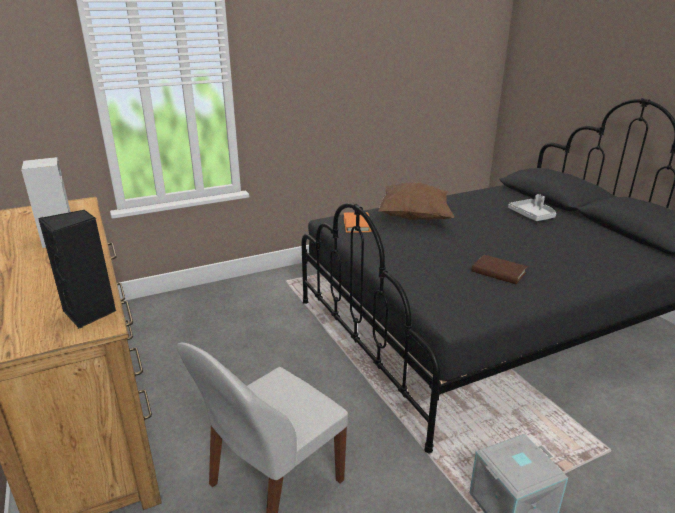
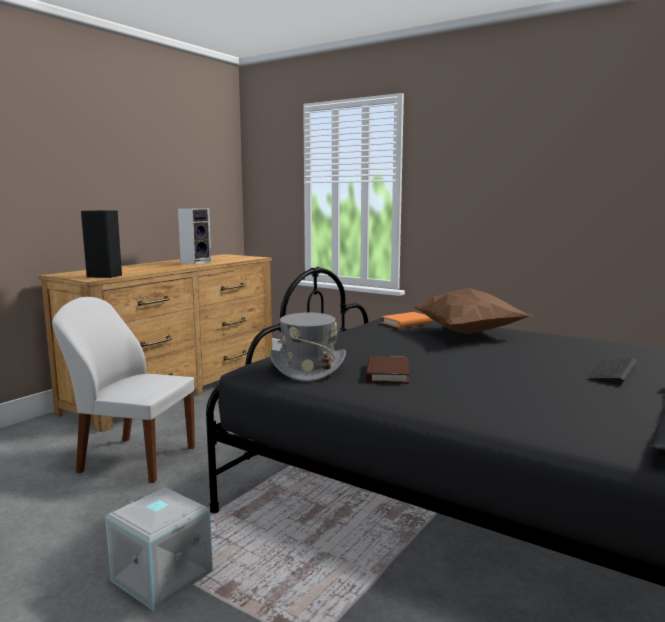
camera: 60 degrees right, 15 degrees down
grey tray [508,194,556,221] -> keyboard [587,358,637,385]
none -> grey hat [269,313,346,382]

